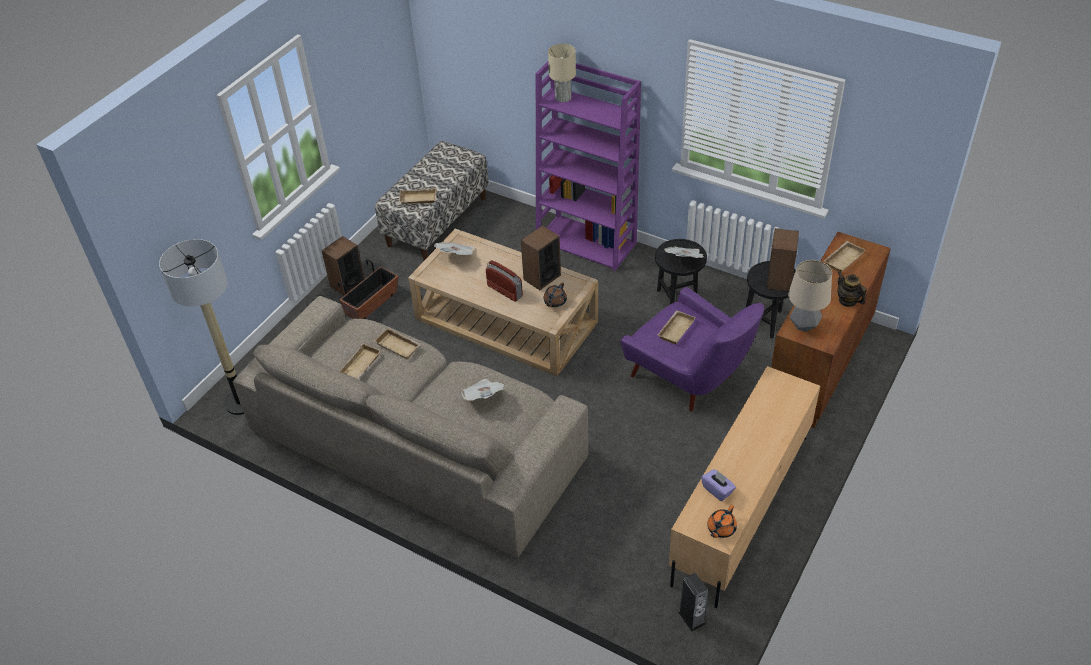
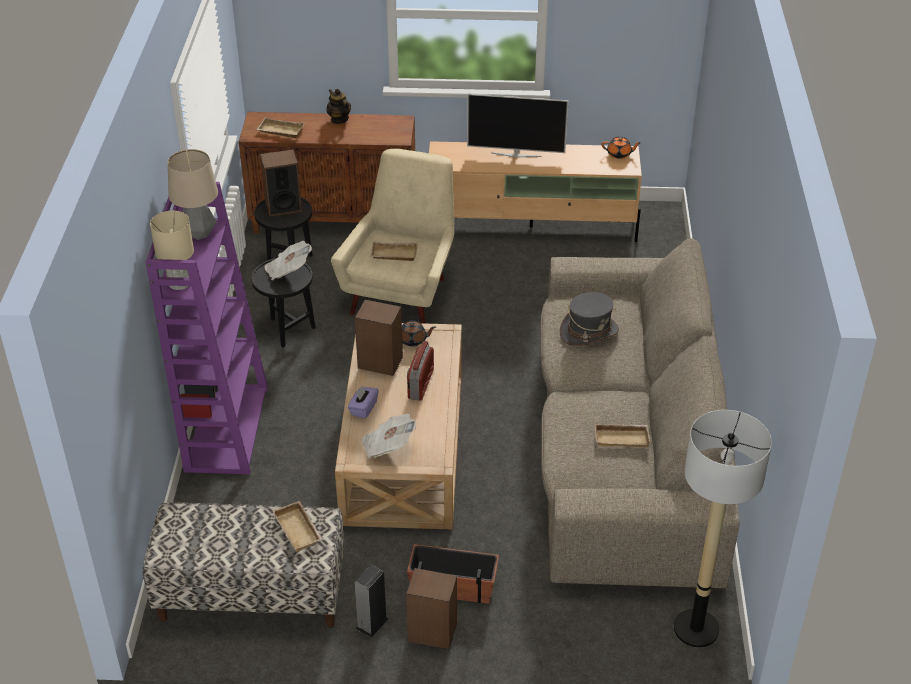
camera: 120 degrees left, 5 degrees down
beige tray [374,328,420,359] -> none
newspaper [461,379,504,401] -> grey hat [560,292,619,346]
purple armchair [620,287,764,411] -> beige armchair [331,149,454,324]
speaker [678,573,709,632] -> speaker moved to [354,565,388,638]
purple tissue box [701,469,736,501] -> purple tissue box moved to [348,385,379,419]
table lamp [788,260,832,332] -> table lamp moved to [168,149,218,240]
teapot [837,272,867,307] -> teapot turned 120 degrees clockwise [326,89,351,124]
none -> television [467,94,569,157]

